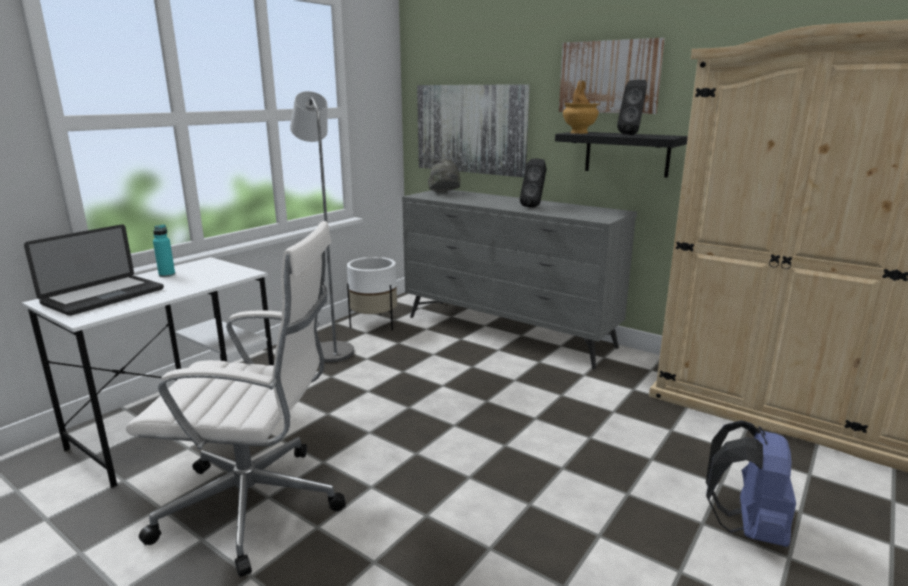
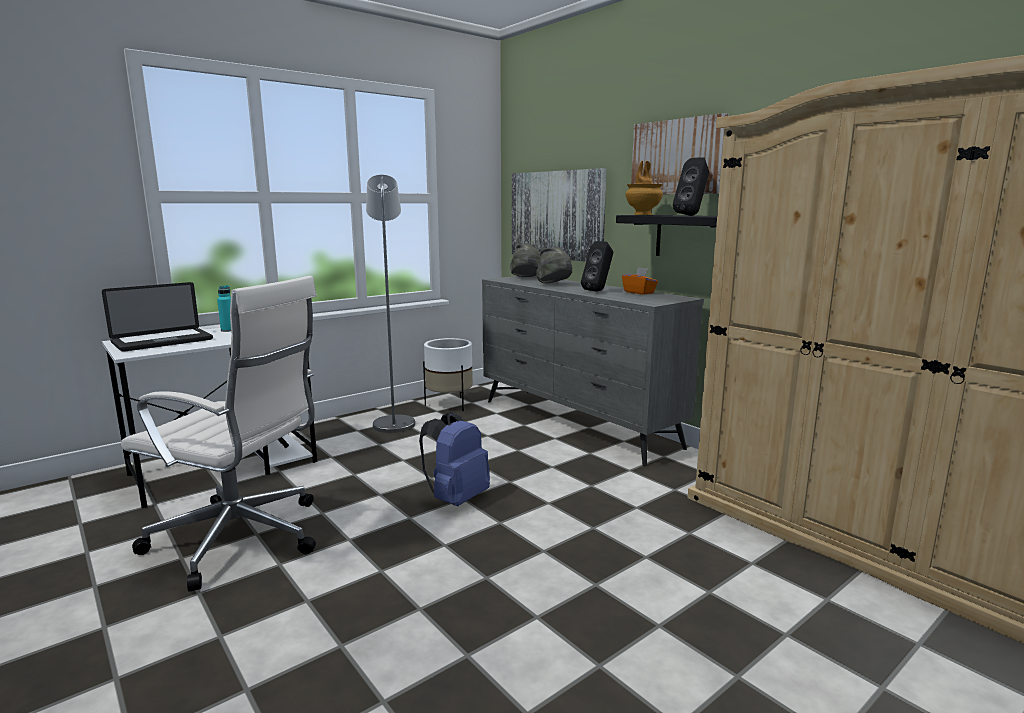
camera: 15 degrees right, 5 degrees down
blue backpack [706,420,796,547] -> blue backpack moved to [419,412,490,506]
none -> grey hat [536,246,572,283]
none -> orange tissue box [622,267,658,295]

